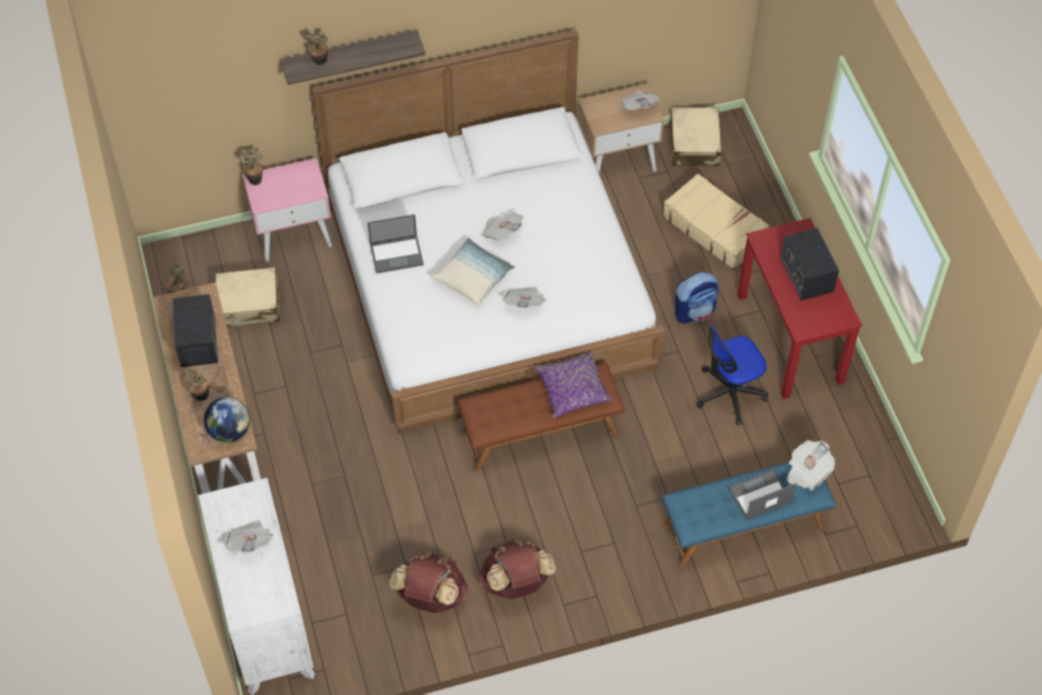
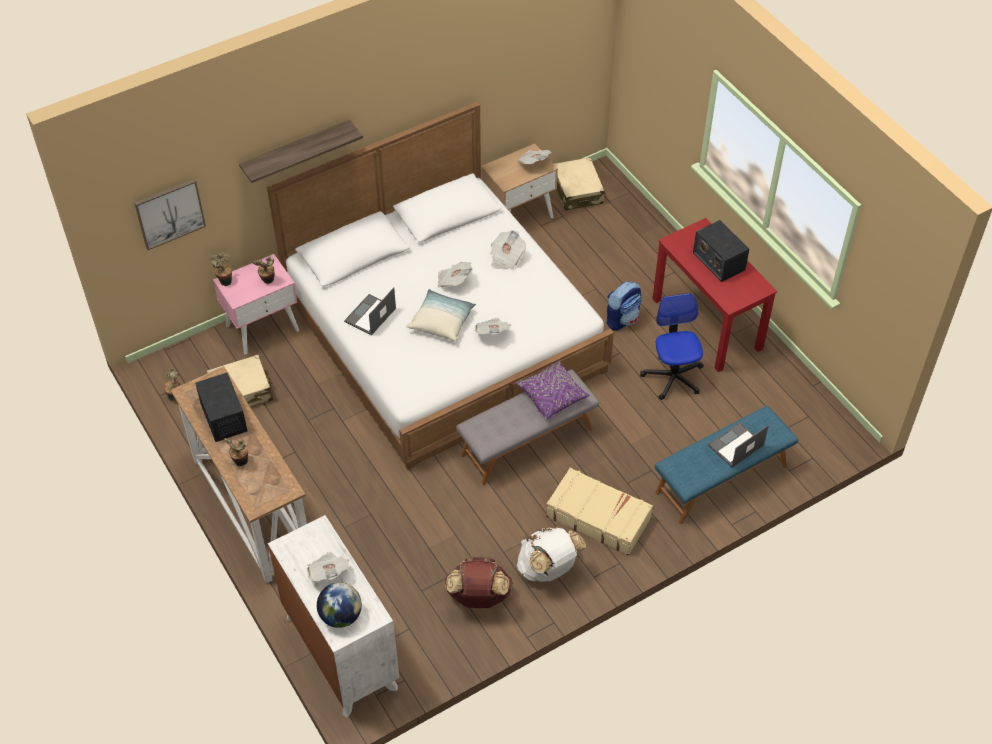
camera: 15 degrees left, 5 degrees down
globe [204,397,250,443] -> globe moved to [317,582,362,628]
potted plant [303,33,328,65] -> potted plant moved to [252,256,274,284]
laptop [367,214,424,274] -> laptop turned 150 degrees clockwise [344,287,396,336]
brown bench [457,363,625,471] -> grey bench [456,369,599,485]
brown backpack [479,538,556,599] -> white backpack [517,527,586,582]
beige suitcase [663,174,770,270] -> beige suitcase moved to [546,467,653,556]
office chair [696,324,768,425] -> office chair turned 120 degrees clockwise [640,293,704,400]
newspaper [787,440,835,490] -> newspaper moved to [490,230,526,269]
none -> picture [134,179,206,250]

